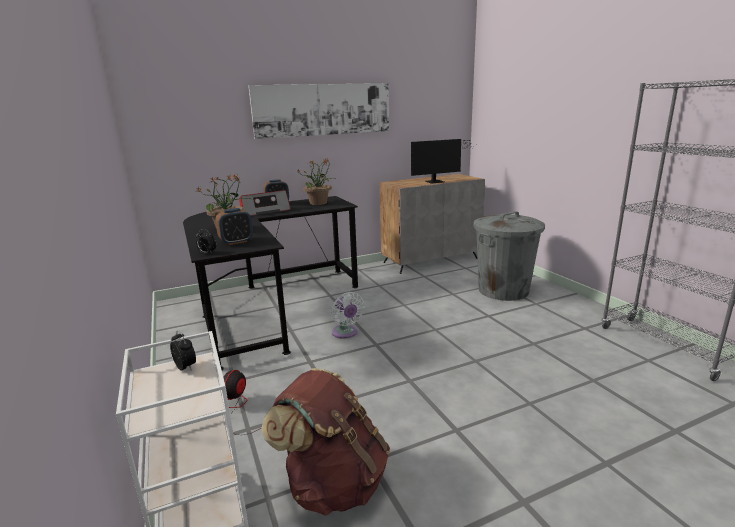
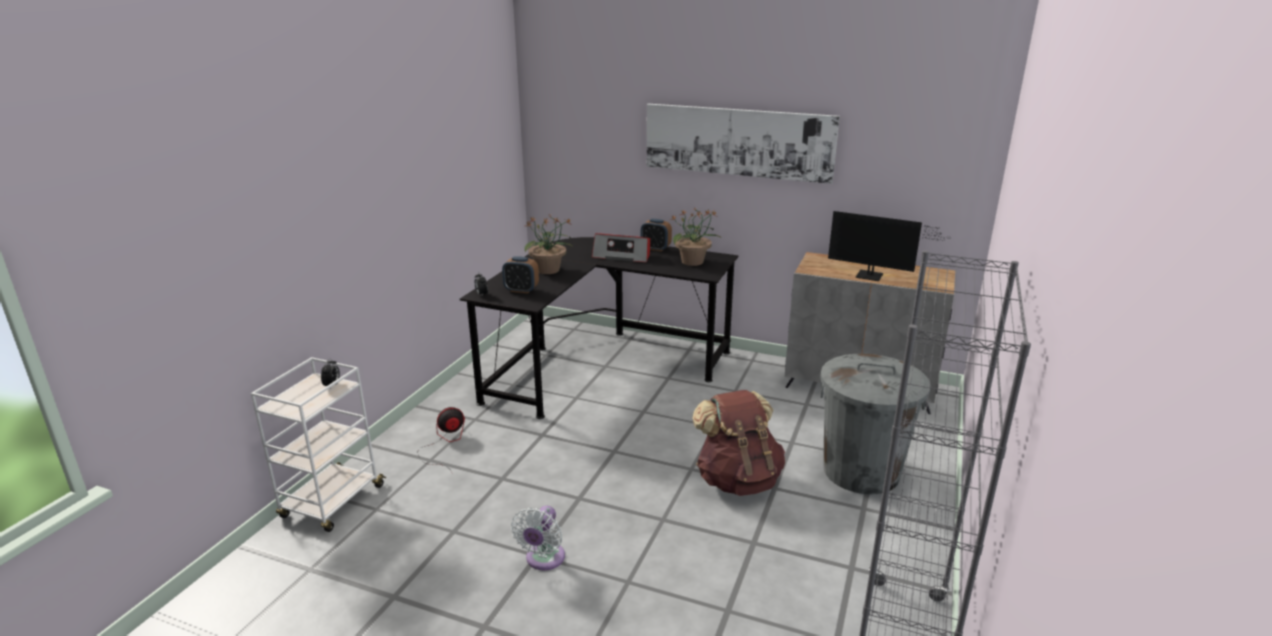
camera: 45 degrees right, 5 degrees up
brown backpack [261,368,390,516] -> brown backpack moved to [692,390,785,496]
white fan [331,292,365,339] -> white fan moved to [511,506,565,570]

